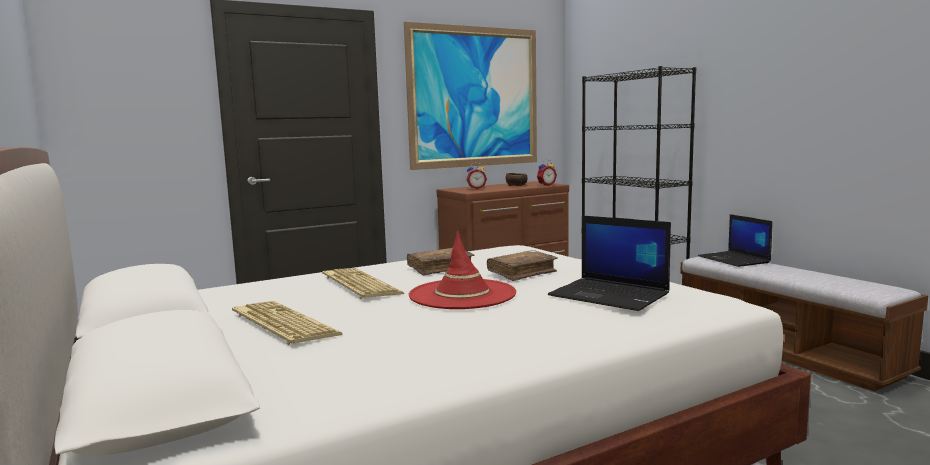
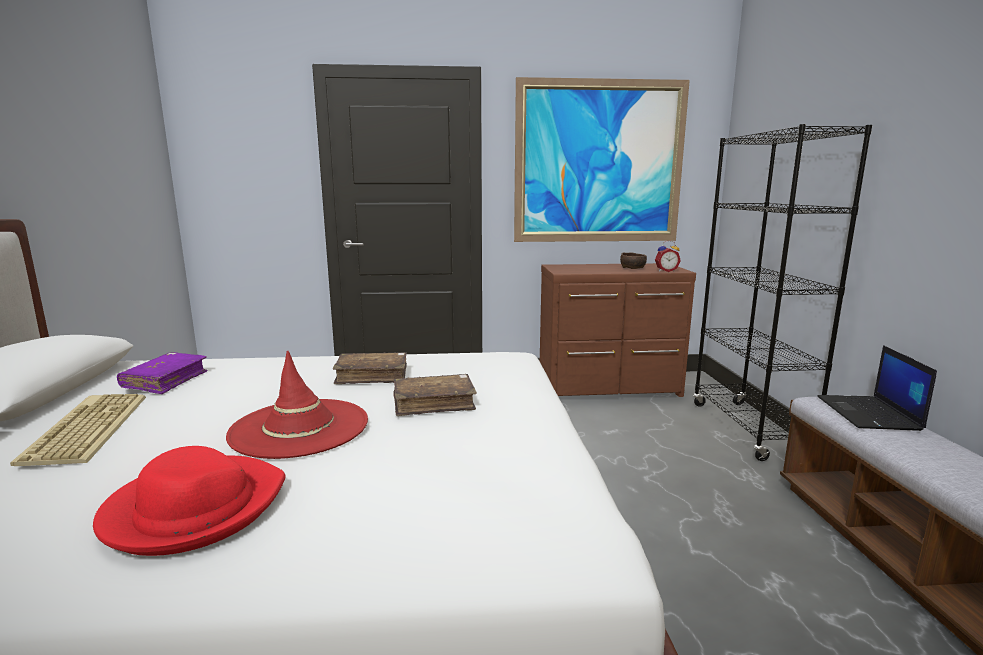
camera: 25 degrees right, 5 degrees up
keyboard [322,268,404,299] -> none
alarm clock [466,162,487,189] -> none
laptop [548,215,671,311] -> none
none -> red hat [93,446,286,556]
none -> purple book [117,352,208,394]

